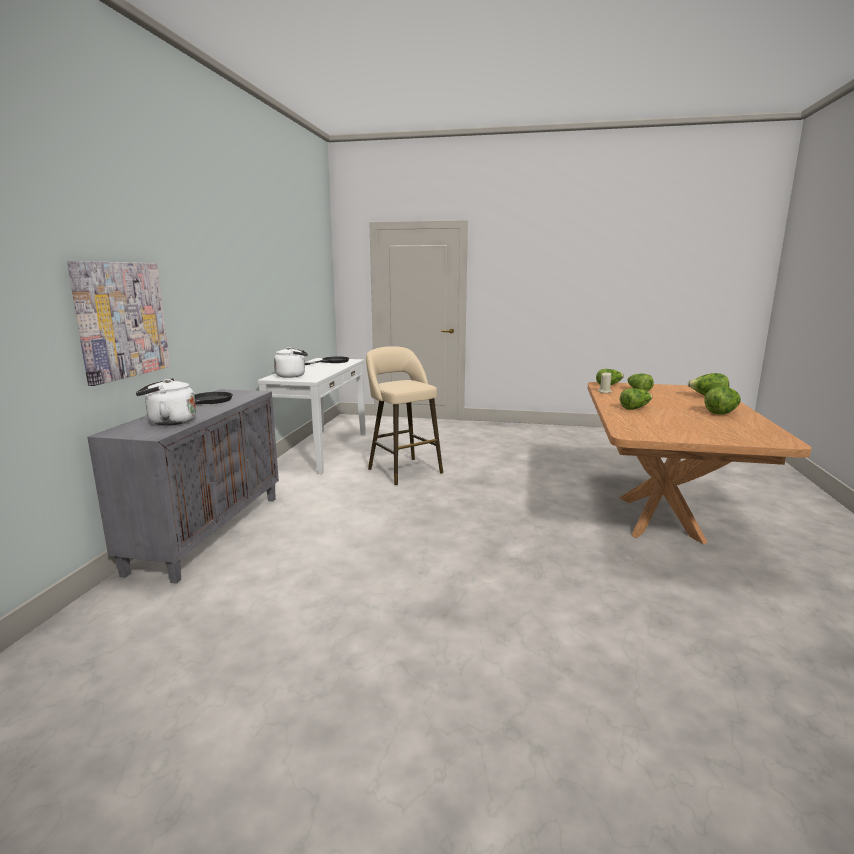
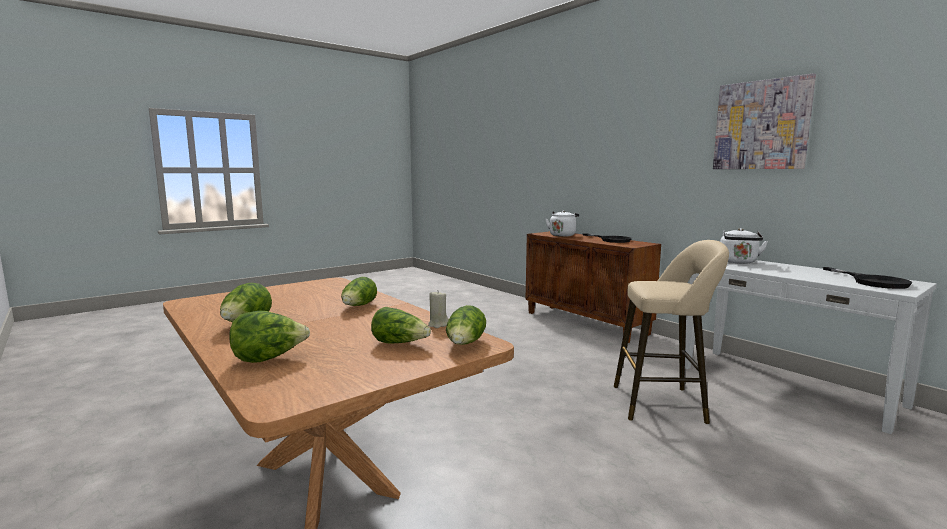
camera: 130 degrees right, 5 degrees down
picture [67,261,170,386] -> picture moved to [713,73,816,169]
grey cabinet [87,389,279,584] -> brown cabinet [526,231,661,343]

